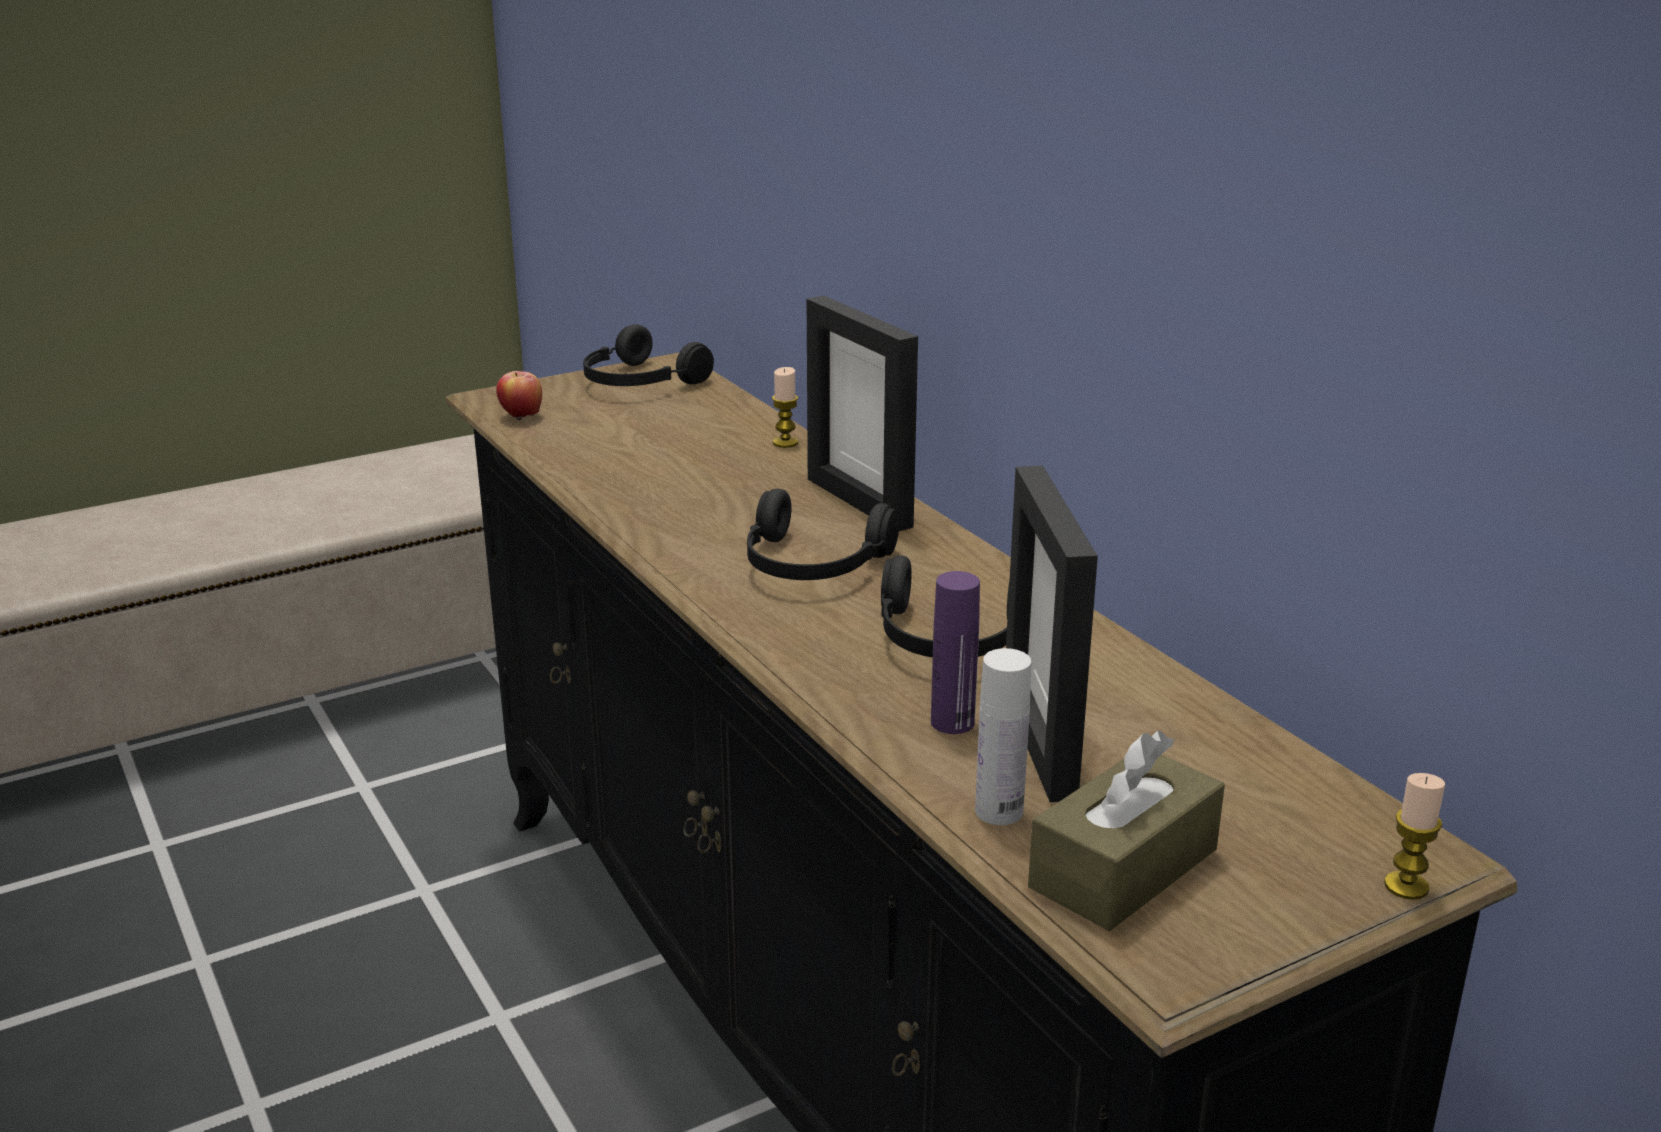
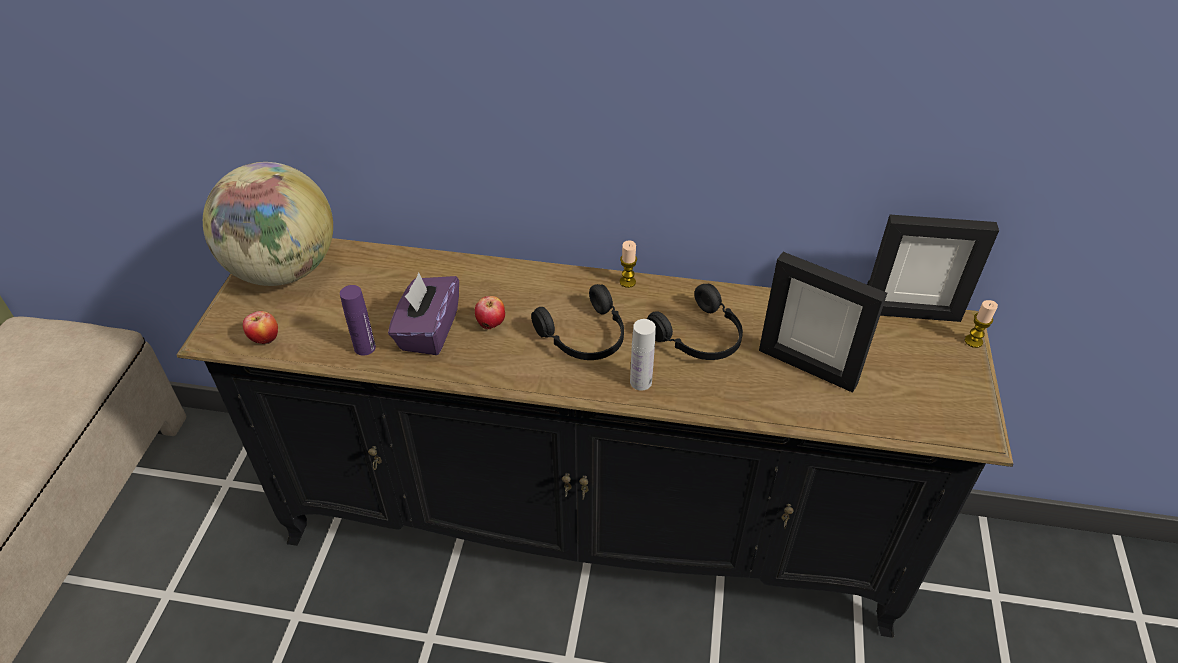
camera: 50 degrees left, 20 degrees up
black headphones [583,324,714,386] -> globe [203,162,333,286]
candle [772,367,798,448] -> candle moved to [620,240,637,288]
picture frame [807,295,918,531] -> picture frame moved to [867,215,999,322]
purple bottle [931,571,980,734] -> purple bottle moved to [340,285,376,356]
white bottle [975,648,1031,825] -> white bottle moved to [630,319,656,390]
brown tissue box [1028,731,1225,931] -> none
none -> purple tissue box [388,273,459,355]
none -> apple [475,296,505,329]

